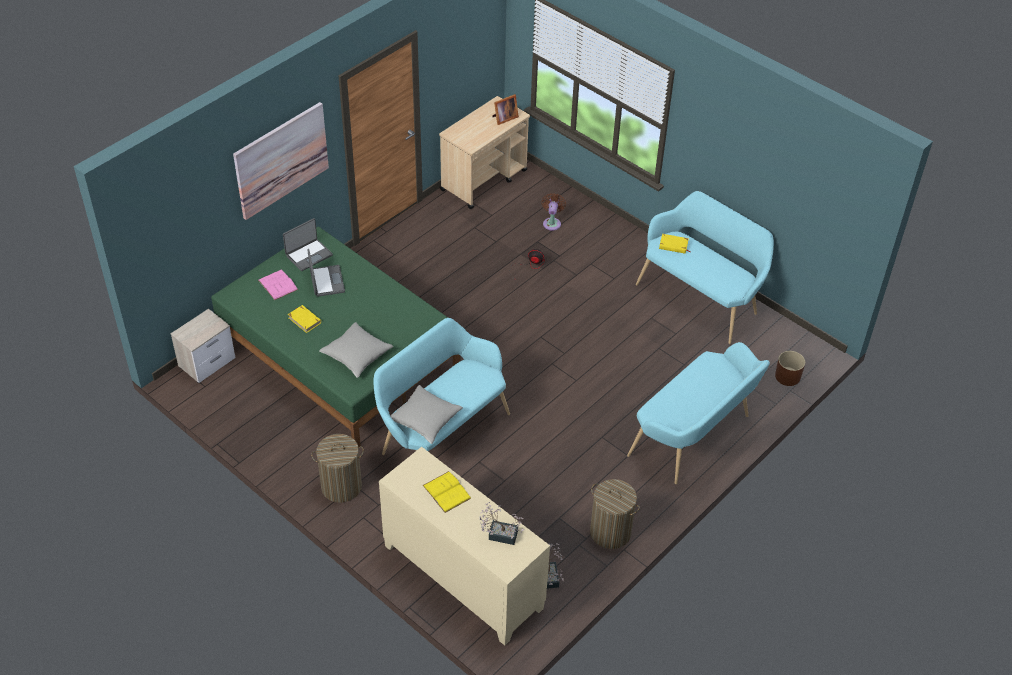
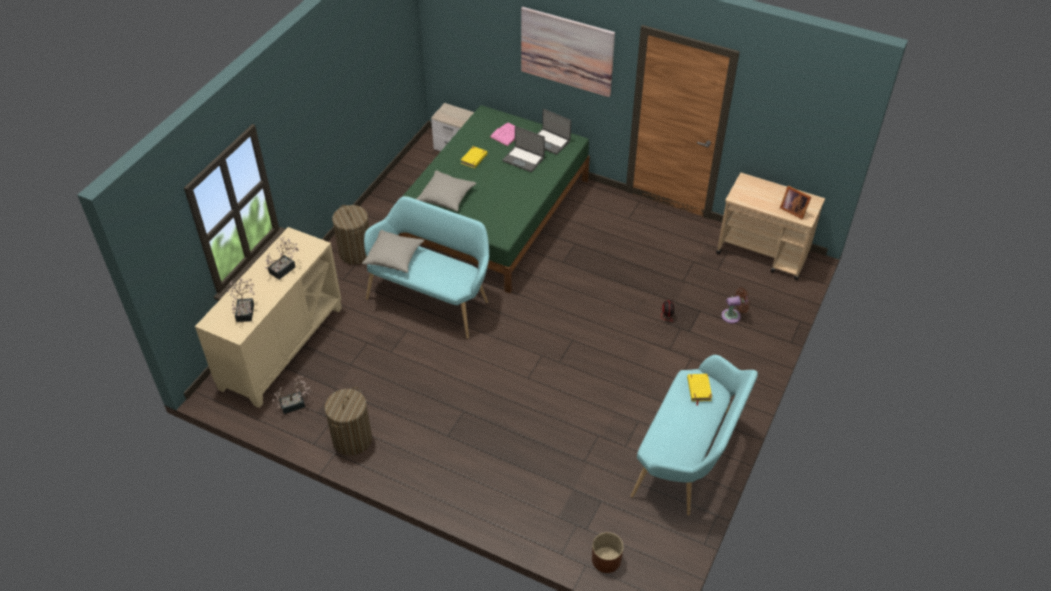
camera: 75 degrees right, 0 degrees up
laptop [308,249,345,297] -> laptop turned 60 degrees clockwise [502,126,545,172]
yellow book [423,471,471,513] -> potted plant [265,237,299,279]
turquoise bench [627,342,770,484] -> none

